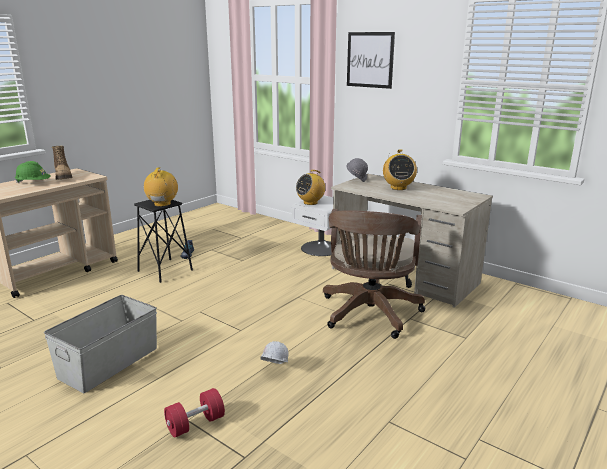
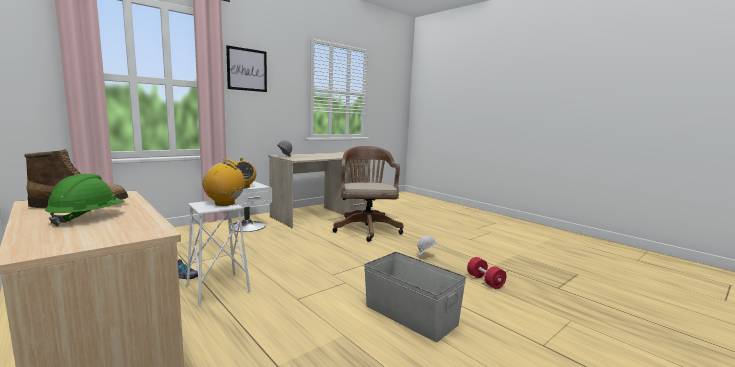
camera: 80 degrees left, 10 degrees down
black stool [134,200,193,283] -> white stool [187,200,251,306]
brown office chair [323,209,425,339] -> brown office chair turned 120 degrees counterclockwise [333,146,403,242]
radio [383,149,417,190] -> none

